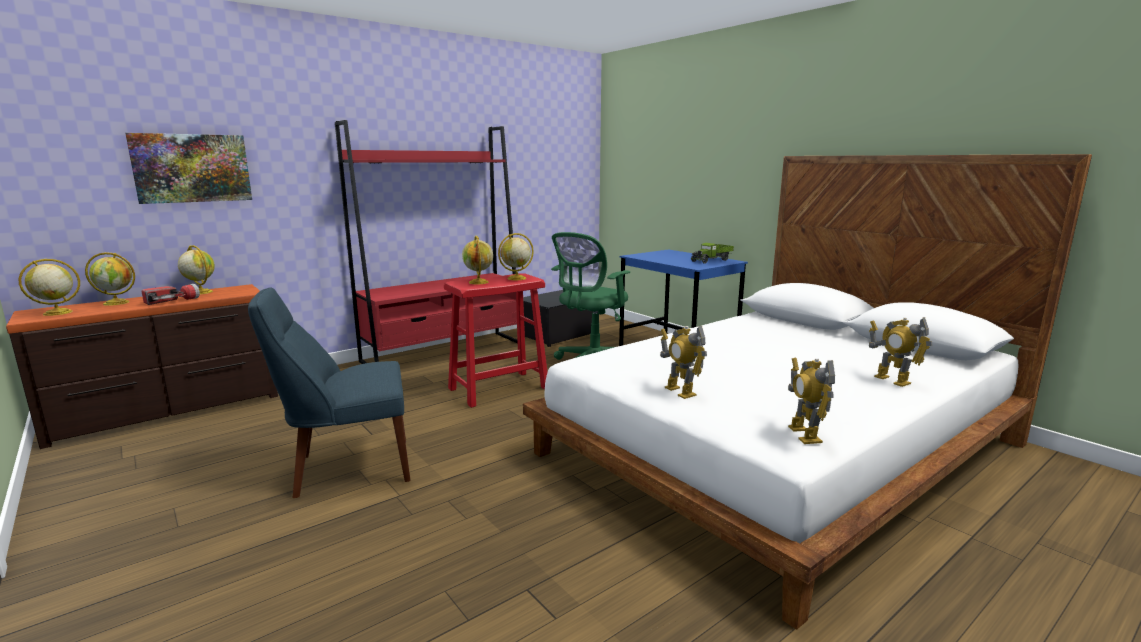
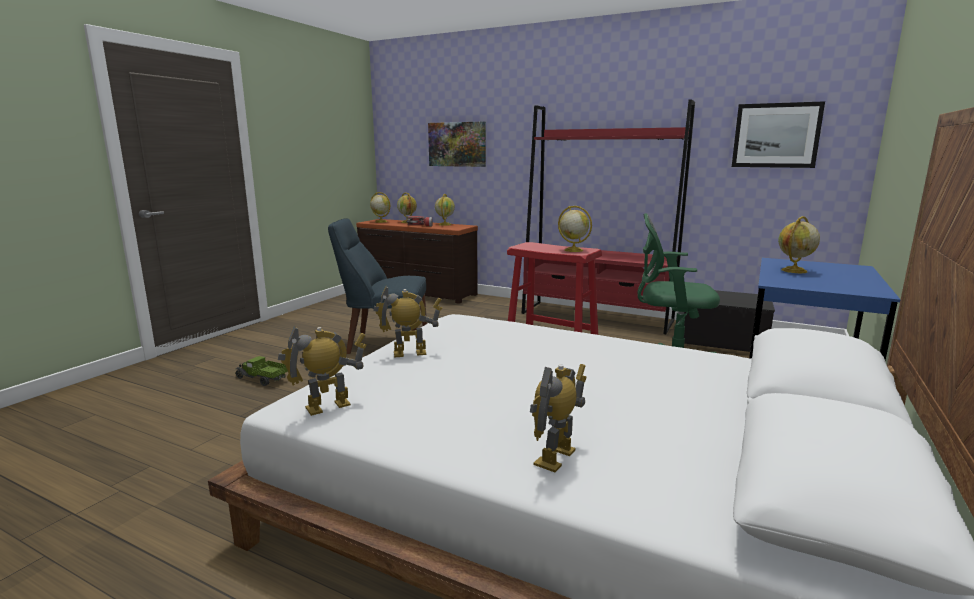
camera: 65 degrees right, 0 degrees up
blue chair [248,287,411,498] -> blue chair turned 45 degrees counterclockwise [328,218,427,354]
globe [462,236,493,284] -> globe moved to [778,216,820,273]
toy robot [660,326,707,399] -> toy robot turned 45 degrees clockwise [373,287,442,358]
toy truck [691,243,734,264] -> toy truck moved to [235,356,288,386]
none -> picture [732,101,825,168]

